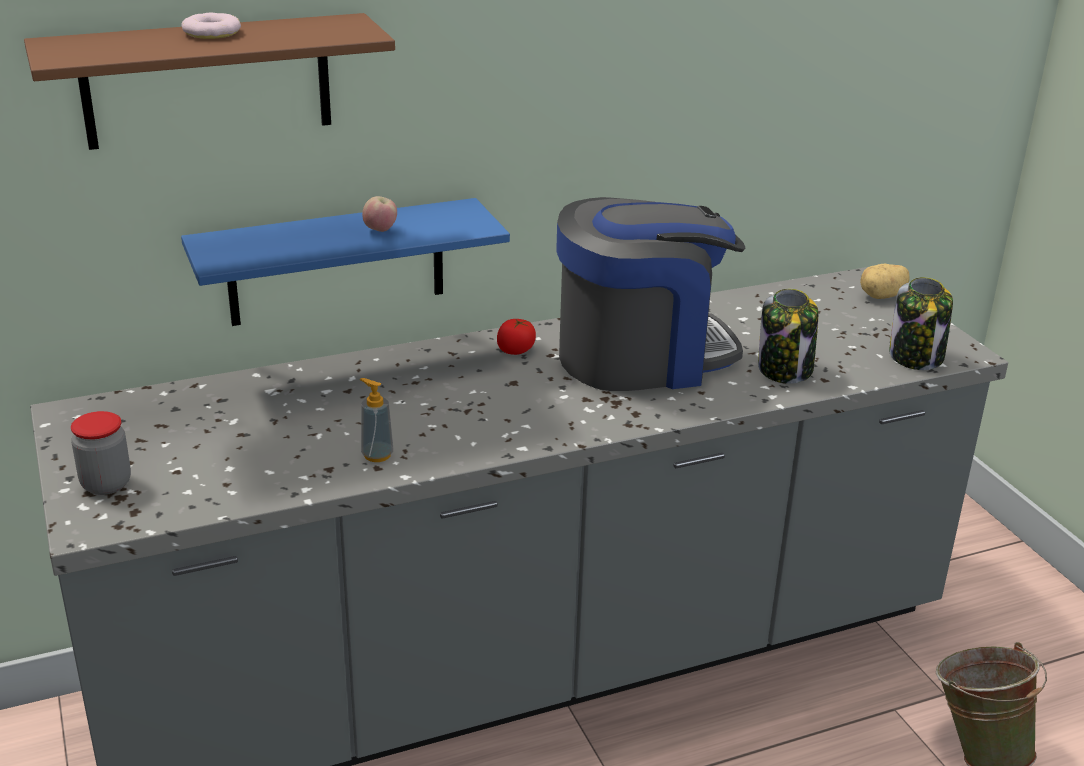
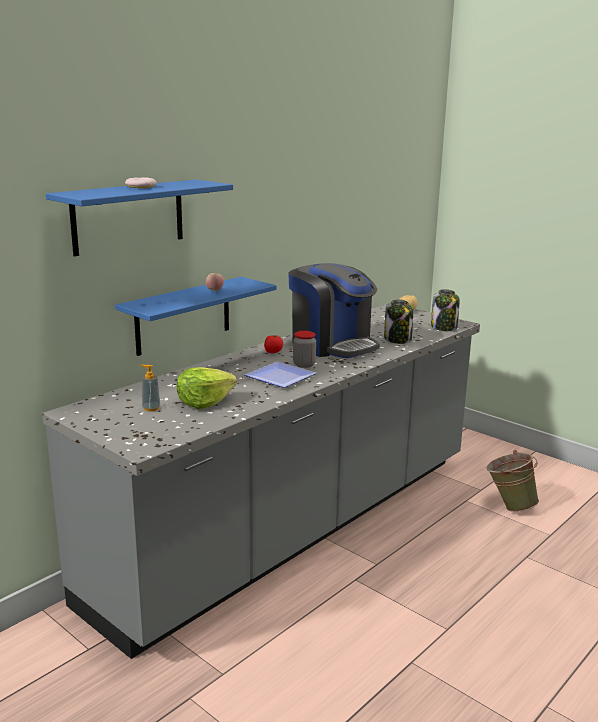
camera: 25 degrees left, 10 degrees down
brown shelf [24,13,395,150] -> blue shelf [46,180,233,256]
jar [71,411,131,495] -> jar moved to [293,331,316,368]
soap dispenser [360,378,393,462] -> soap dispenser moved to [140,365,160,412]
coffee machine [556,197,745,391] -> coffee machine turned 90 degrees clockwise [288,263,380,358]
none -> lettuce [177,367,237,409]
none -> plate [244,361,316,388]

